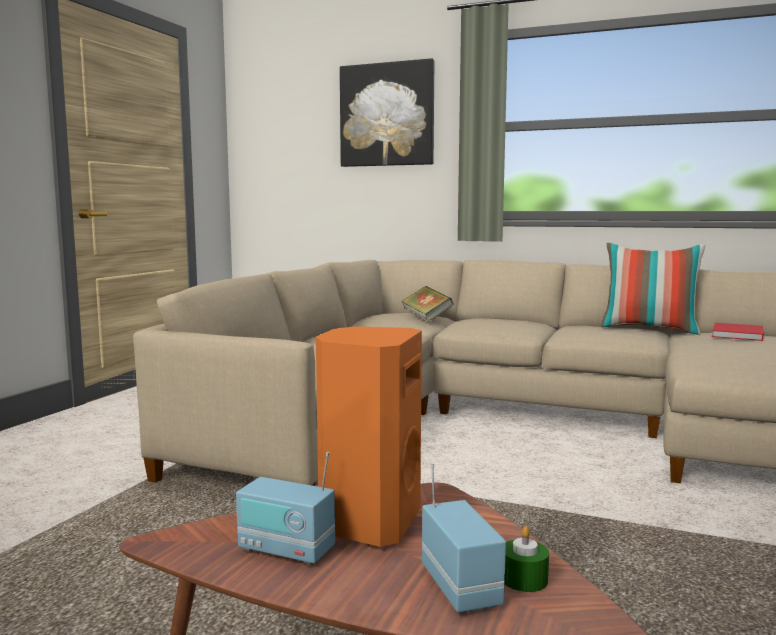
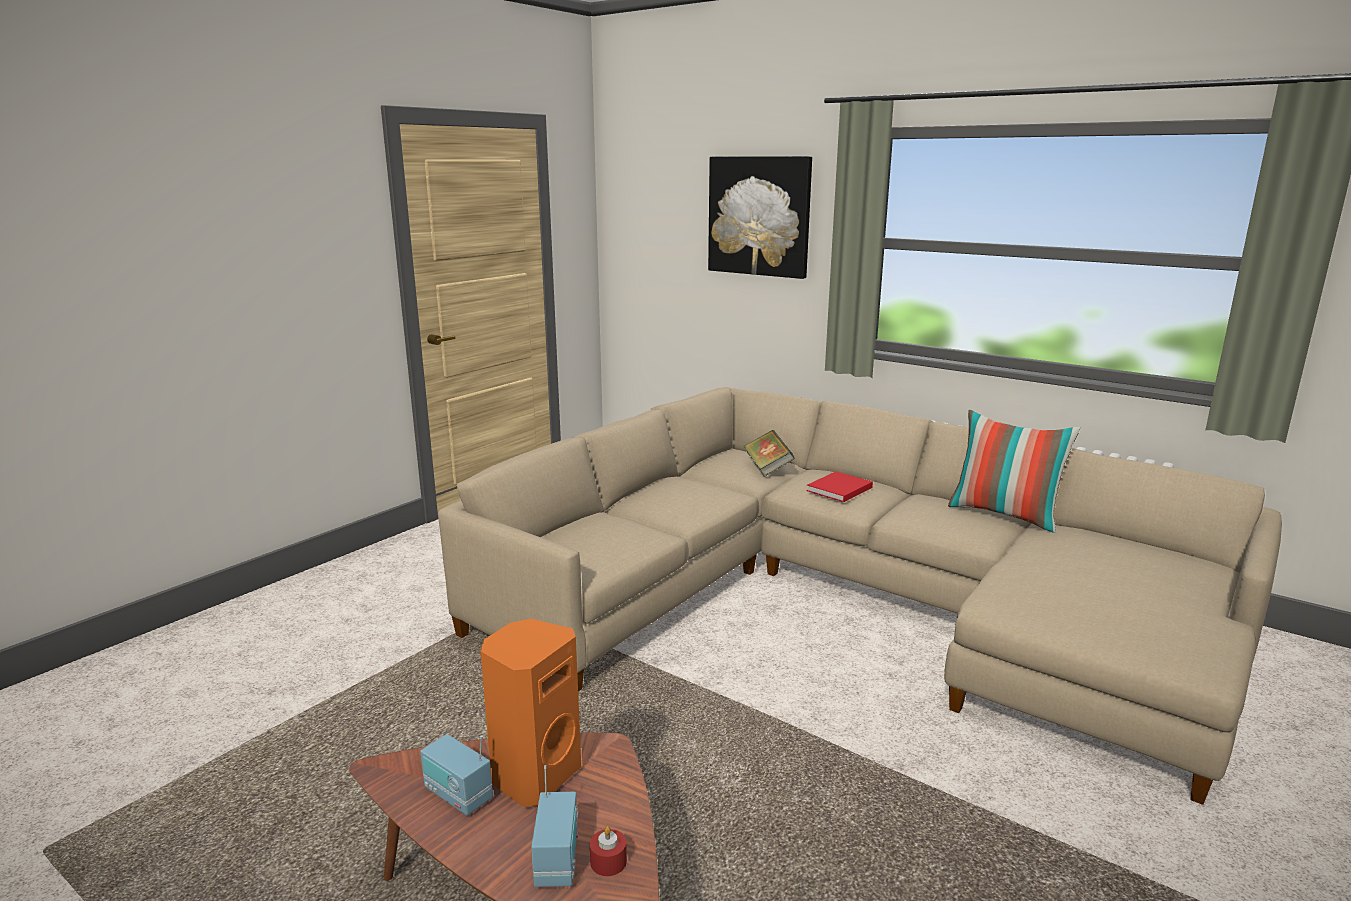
camera: 15 degrees right, 10 degrees up
green candle [504,526,549,592] -> red candle [590,826,627,876]
red book [712,323,764,341] -> red book moved to [806,472,873,502]

